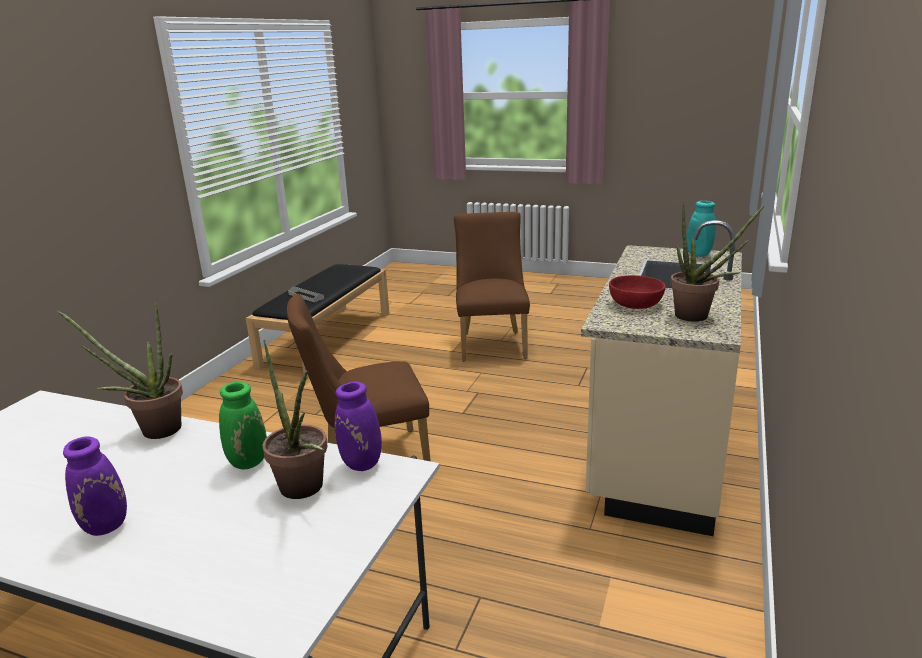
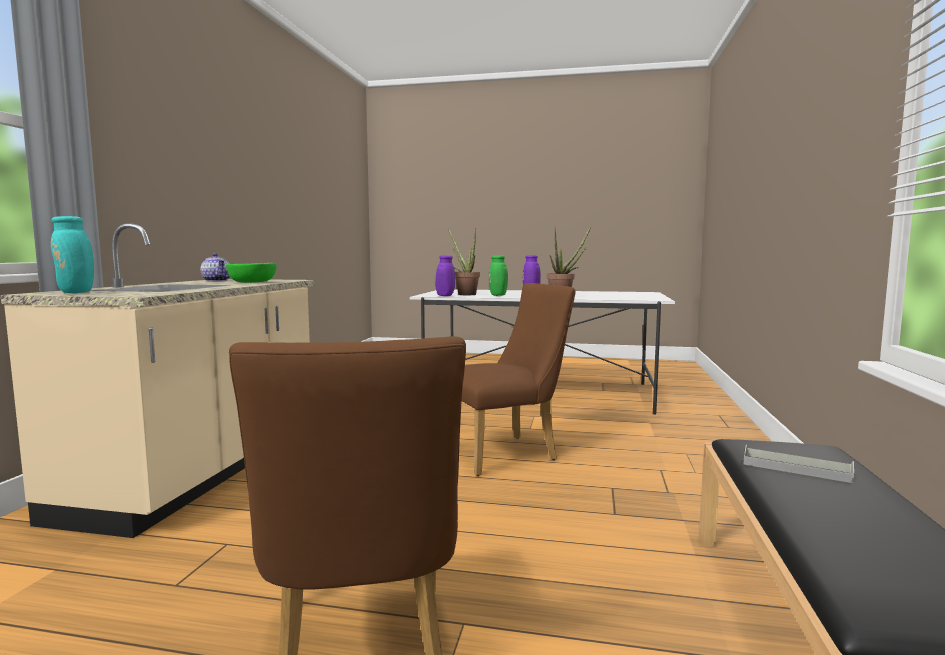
camera: 170 degrees right, 15 degrees down
red bowl [609,275,665,309] -> green bowl [226,263,277,283]
potted plant [670,201,765,322] -> teapot [201,253,230,281]

